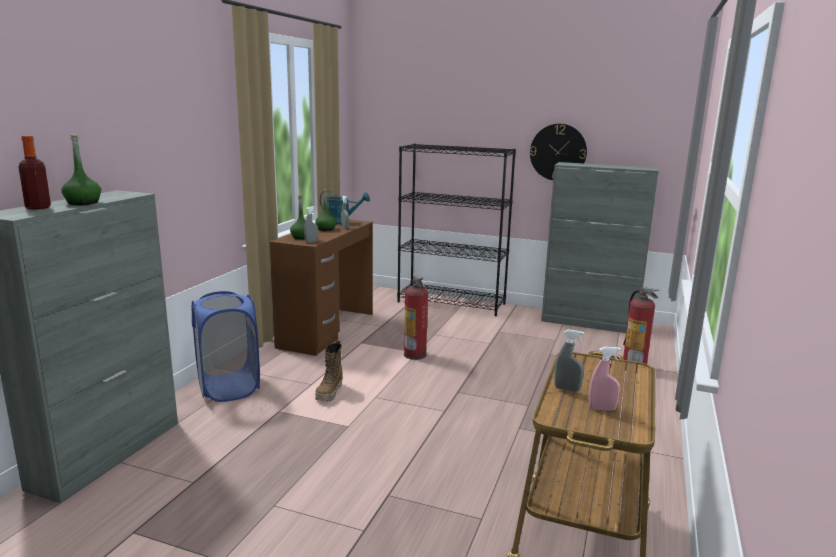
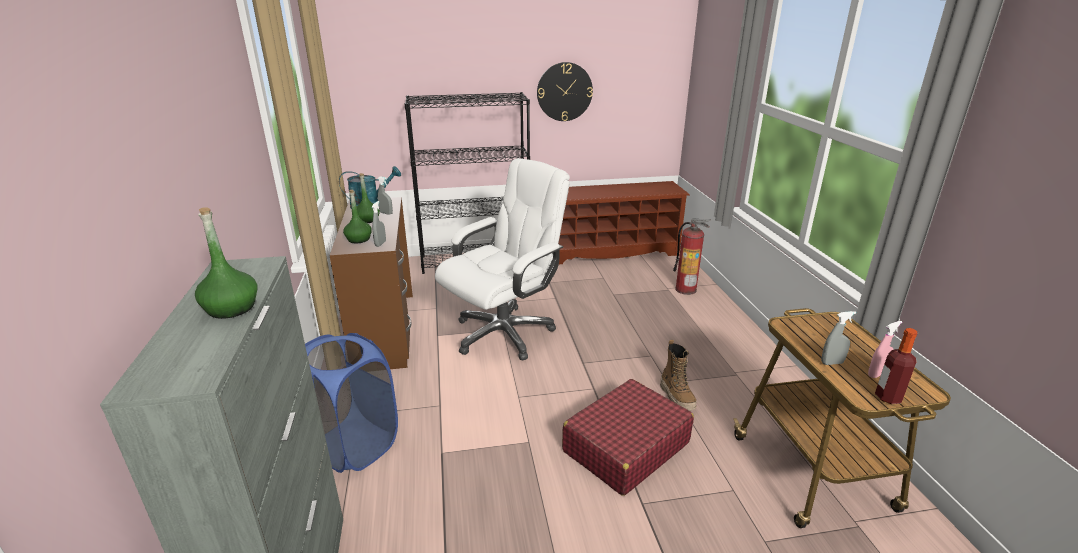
camera: 30 degrees left, 10 degrees up
bottle [19,136,51,210] -> bottle moved to [875,328,918,404]
boot [315,340,343,401] -> boot moved to [660,340,697,411]
fire extinguisher [404,276,428,360] -> white office chair [435,158,570,360]
grey cabinet [541,162,659,333] -> brown shoe rack [558,181,690,264]
none -> red suitcase [562,379,694,496]

